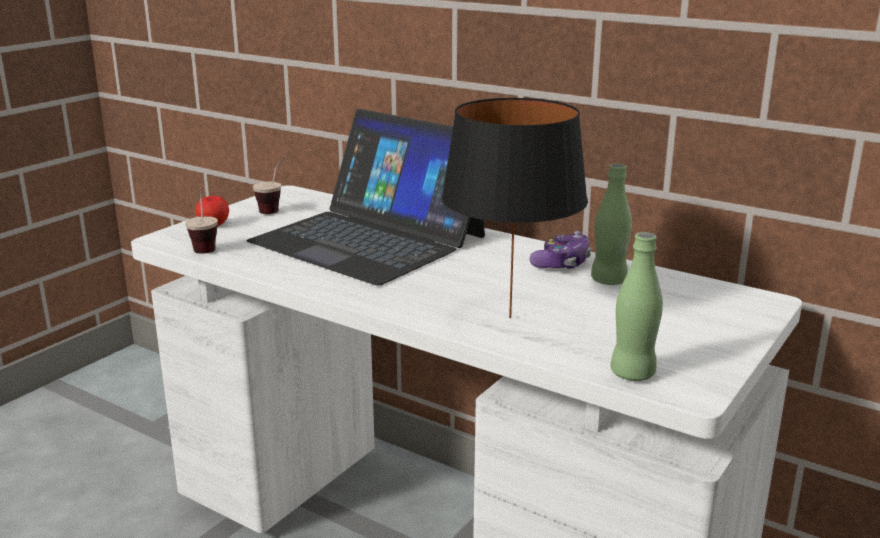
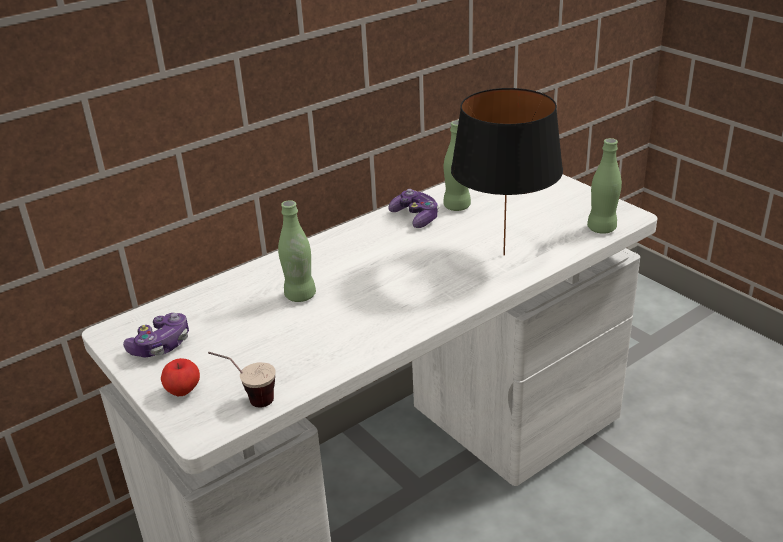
camera: 70 degrees left, 10 degrees up
laptop [246,109,485,286] -> green bottle [278,200,316,302]
cup [253,157,285,214] -> game controller [123,313,189,357]

